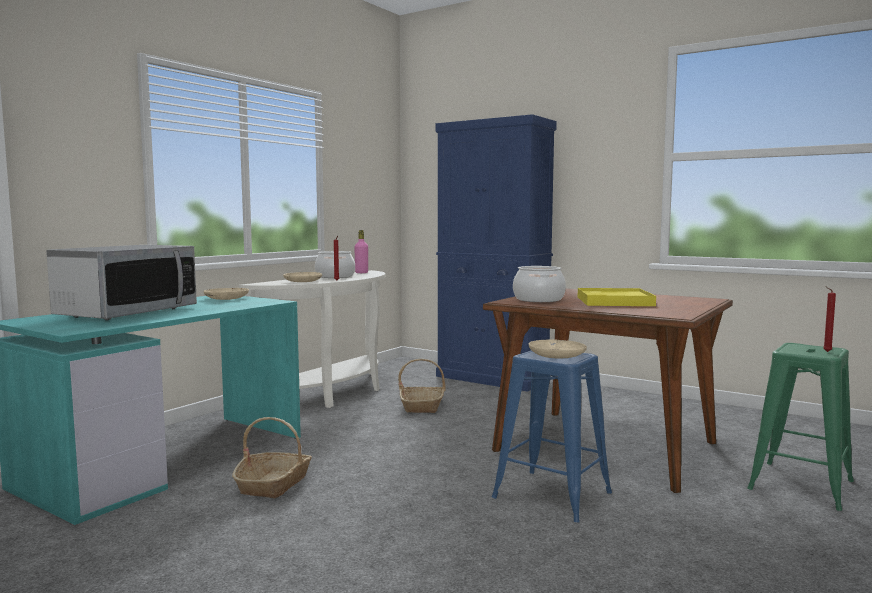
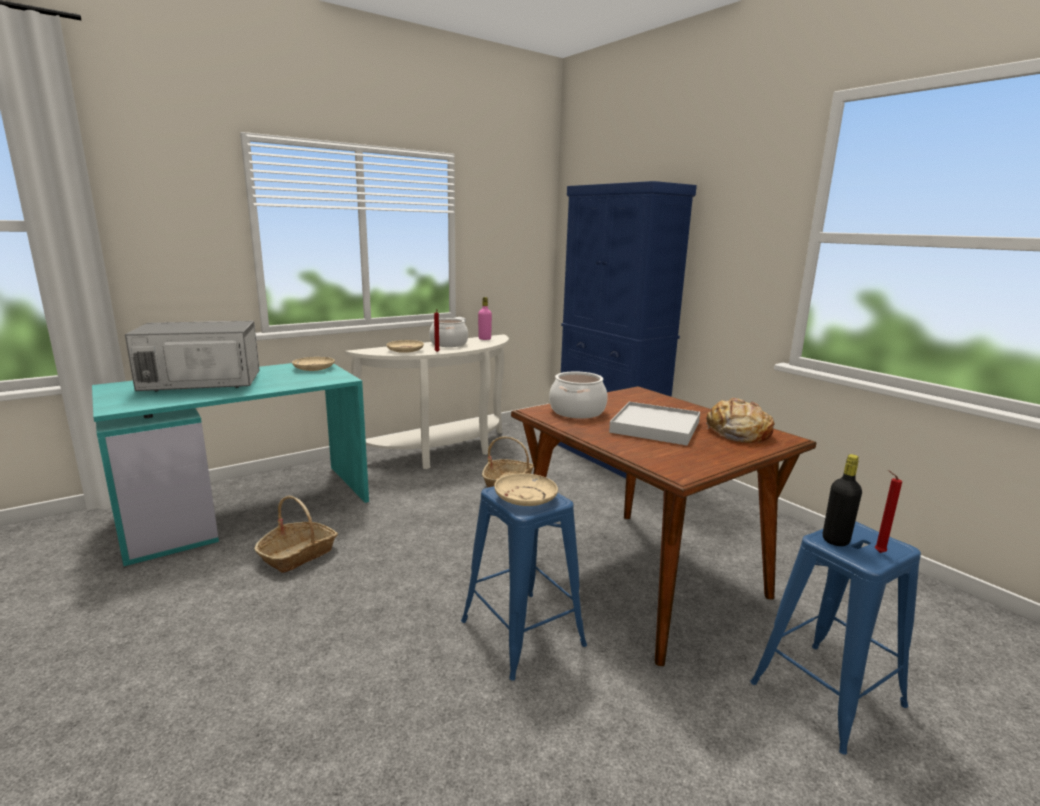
camera: 20 degrees right, 10 degrees up
microwave [46,245,197,321] -> microwave turned 150 degrees counterclockwise [125,321,260,392]
yellow tray [578,288,656,306] -> white tray [609,402,700,446]
green stool [747,343,854,511] -> blue stool [750,521,921,755]
none -> bread [706,398,774,443]
none -> black bottle [823,454,862,546]

